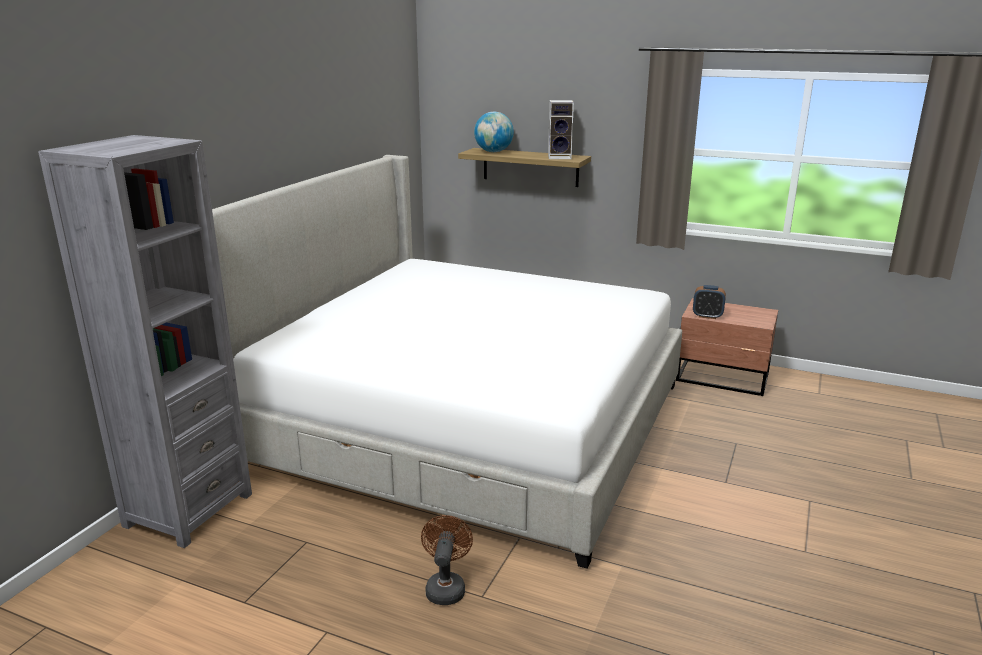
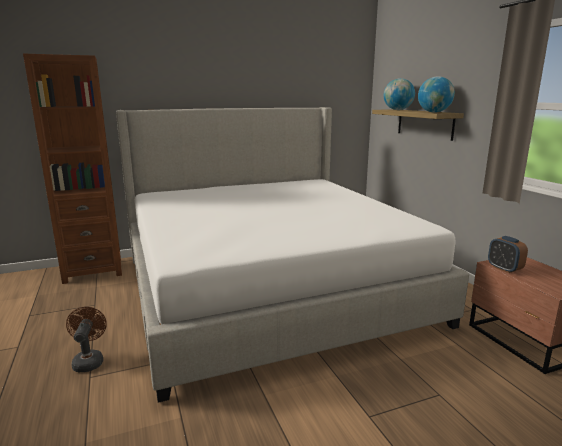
camera: 45 degrees right, 5 degrees down
grey bookcase [38,135,252,548] -> brown bookcase [23,54,122,284]
brown fan [421,515,473,605] -> brown fan turned 60 degrees counterclockwise [66,307,107,372]
speaker [548,100,574,159] -> globe [418,76,455,113]

